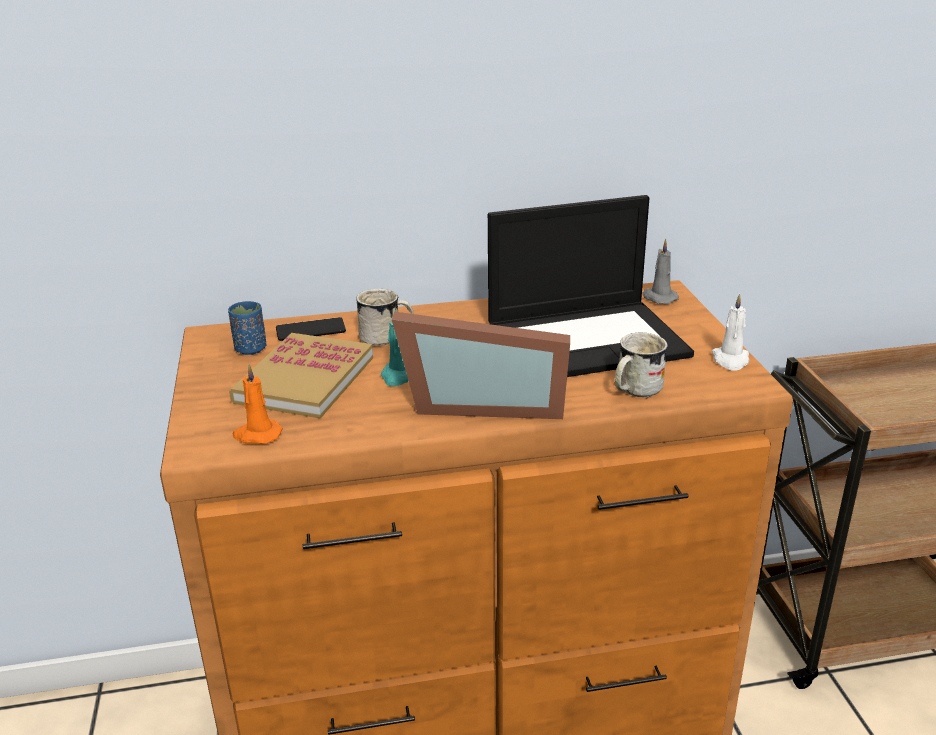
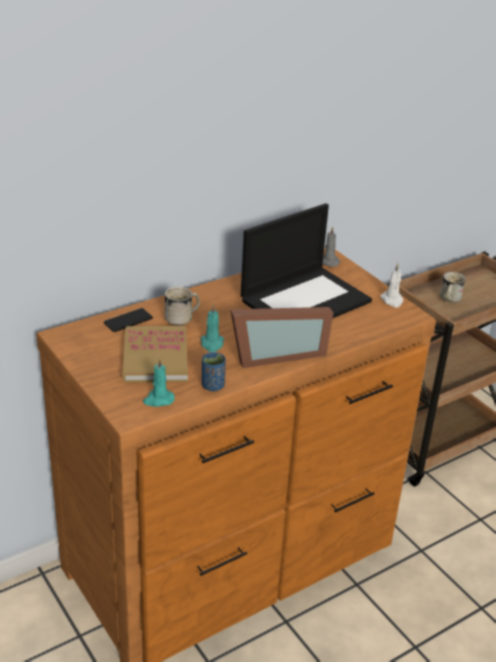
camera: 25 degrees left, 5 degrees up
blue cup [228,301,266,355] -> blue cup moved to [202,352,226,391]
orange candle [233,364,283,444] -> turquoise candle [143,358,175,407]
white mug [615,333,668,398] -> white mug moved to [440,272,466,303]

